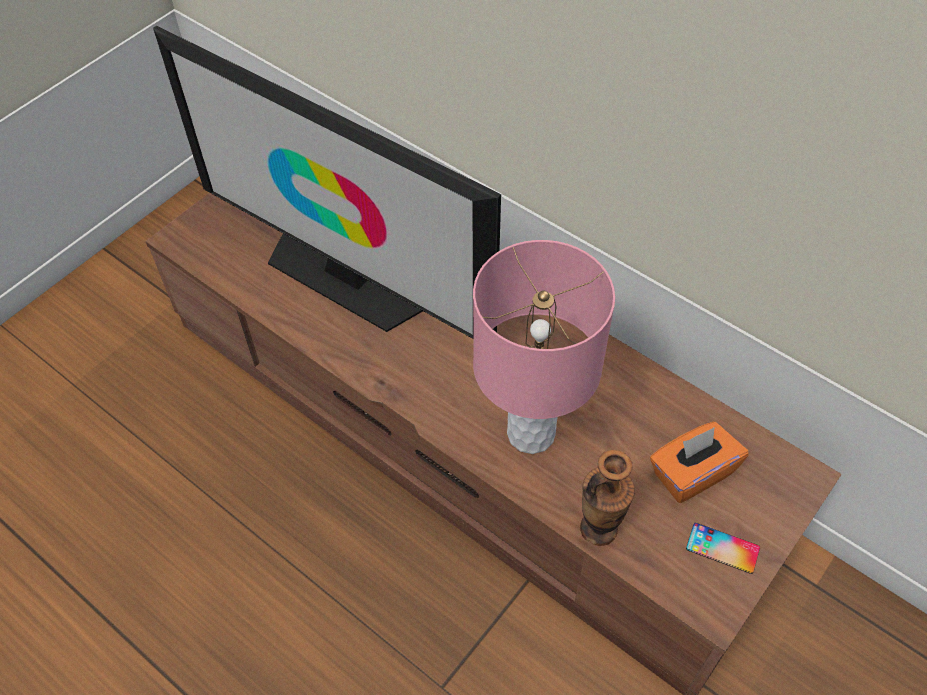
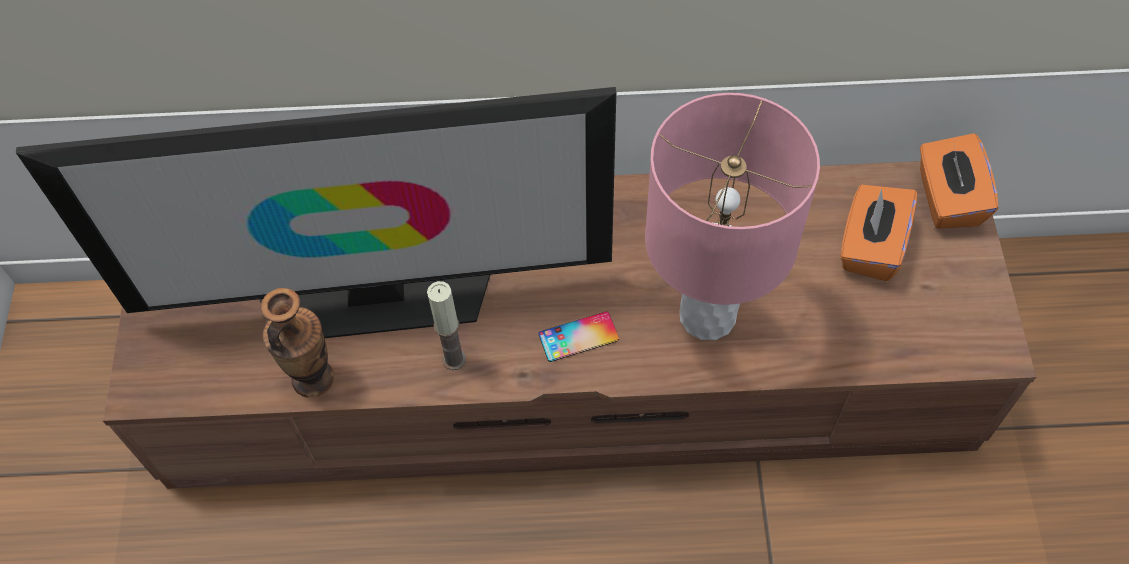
camera: 40 degrees left, 5 degrees up
vase [580,450,635,546] -> vase moved to [261,288,334,398]
phone [686,523,760,574] -> phone moved to [539,311,619,362]
none -> candle [427,281,466,370]
none -> orange tissue box [920,133,998,229]

